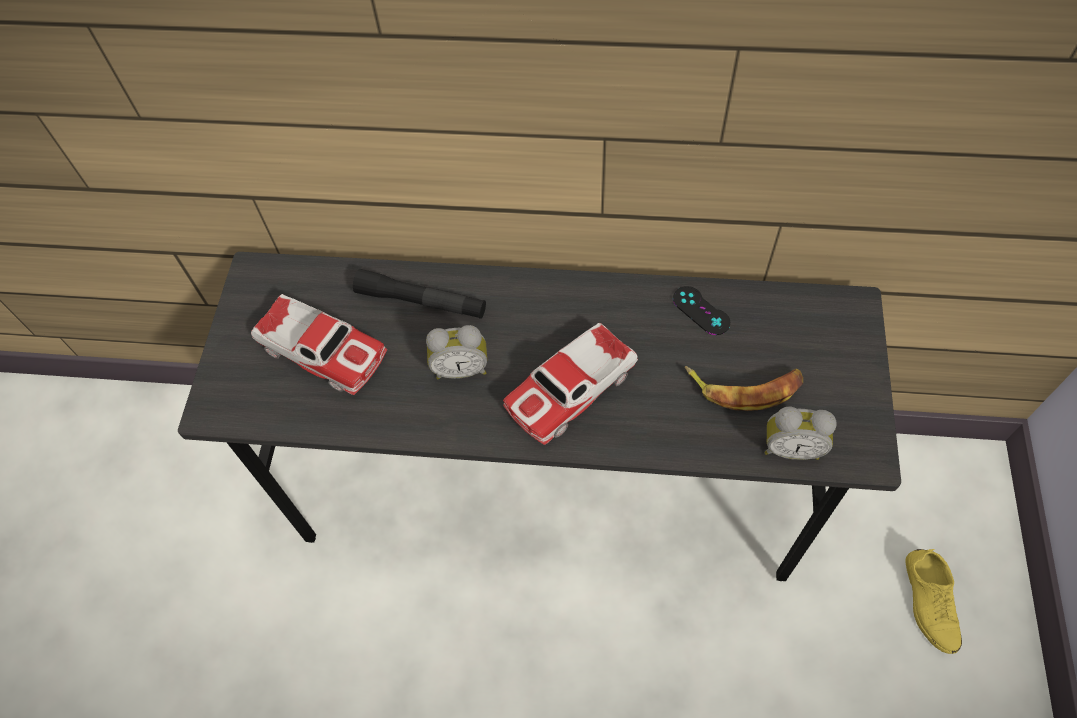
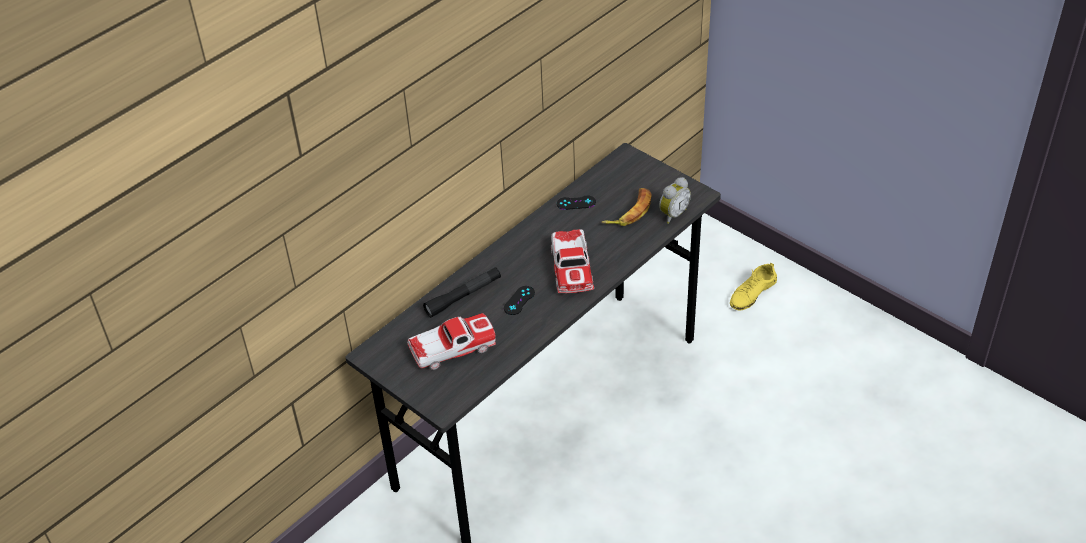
camera: 55 degrees left, 15 degrees down
alarm clock [426,325,487,379] -> black game controller [504,286,535,315]
yellow shoe [905,549,962,654] -> yellow shoe turned 105 degrees clockwise [730,262,777,311]

